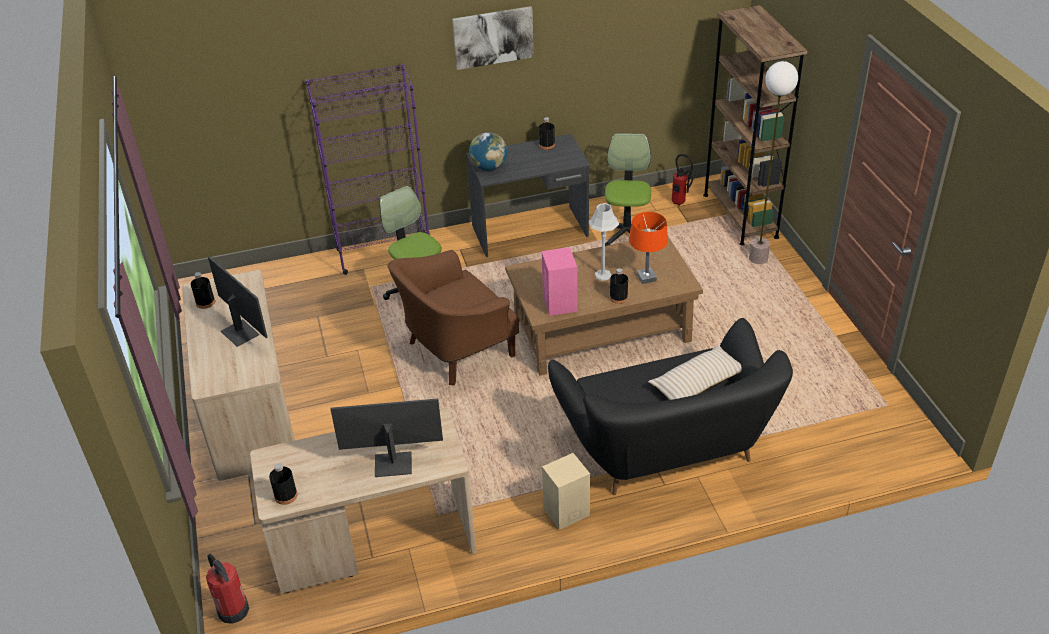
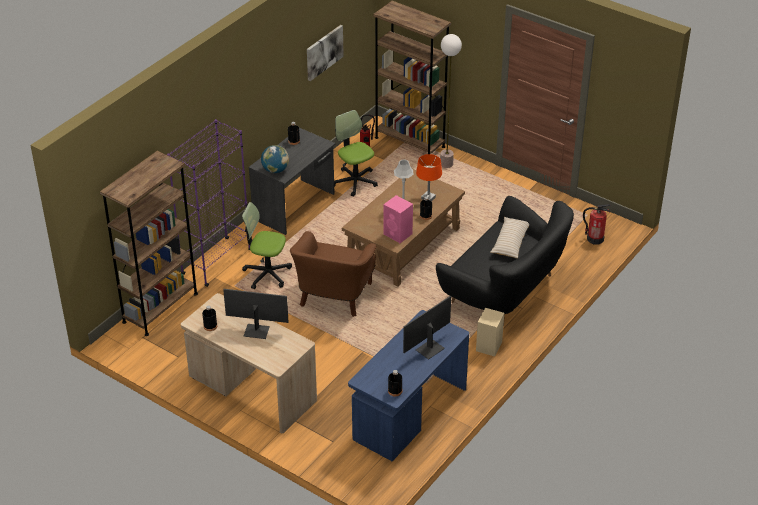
camera: 40 degrees left, 0 degrees up
fire extinguisher [206,554,249,624] -> fire extinguisher moved to [583,204,611,244]
beige desk [250,407,476,594] -> blue desk [348,310,469,461]
picture [452,6,534,70] -> picture moved to [307,25,344,81]
none -> brown bookcase [100,151,198,336]

